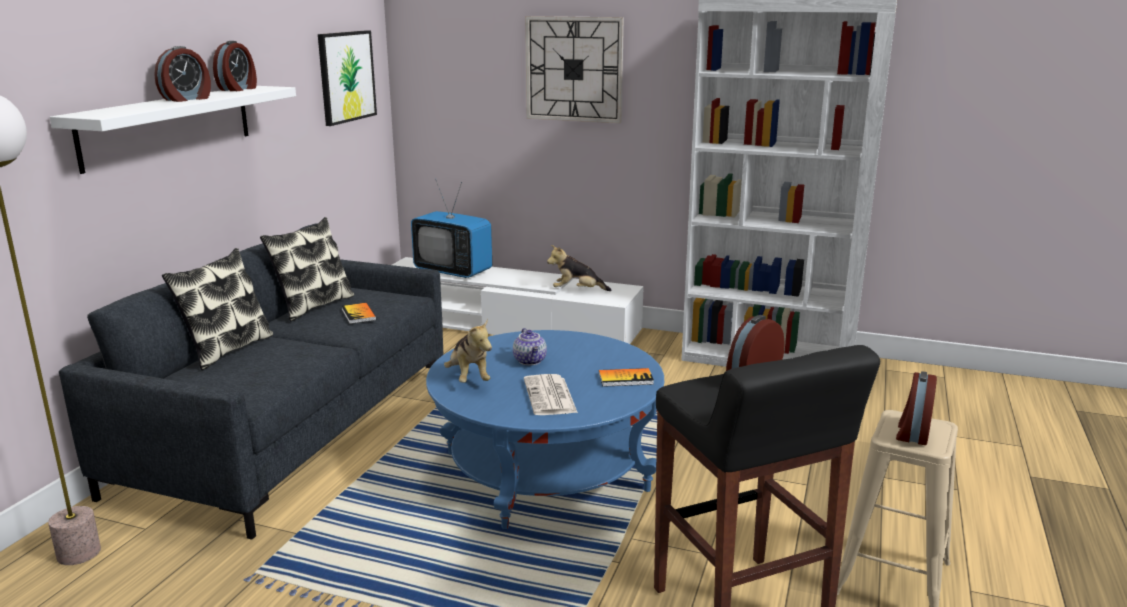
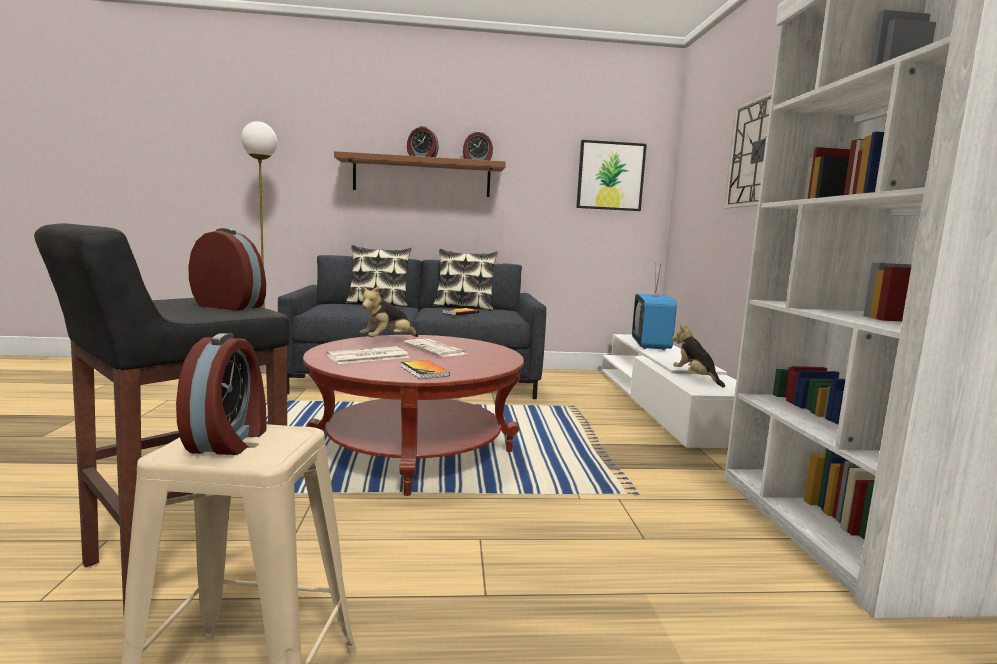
camera: 65 degrees right, 10 degrees down
white shelf [50,86,296,174] -> brown shelf [334,151,506,197]
blue coffee table [426,330,664,529] -> red coffee table [303,335,524,496]
teapot [513,328,547,366] -> newspaper [404,339,467,357]
alarm clock [896,371,937,445] -> alarm clock turned 90 degrees clockwise [176,333,267,455]

